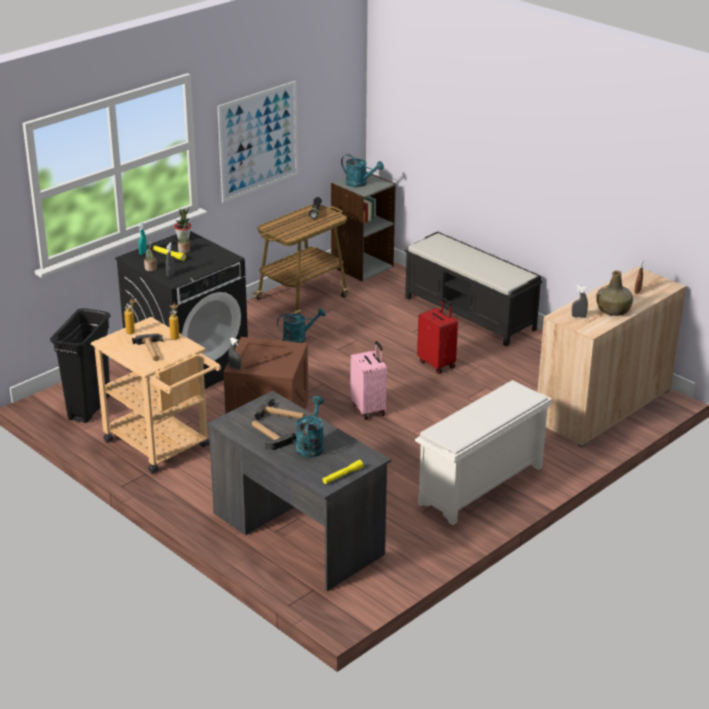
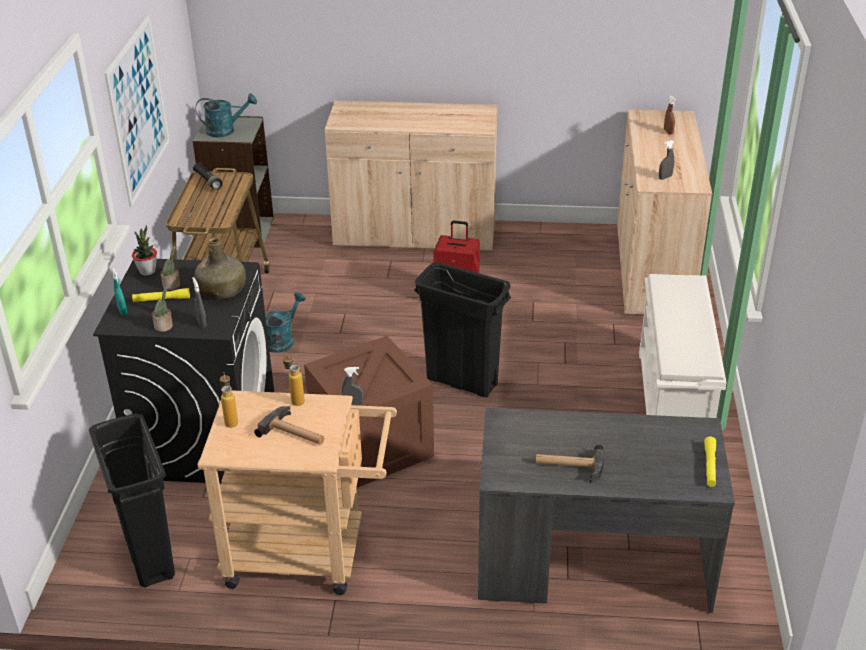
camera: 40 degrees left, 5 degrees up
hammer [255,398,305,420] -> none
turquoise watering can [295,396,324,458] -> none
pink suitcase [350,341,387,420] -> black trash can [414,262,511,398]
black bench [405,232,543,346] -> beige cabinet [325,101,497,252]
green bottle [596,270,633,316] -> green bottle moved to [194,237,246,299]

